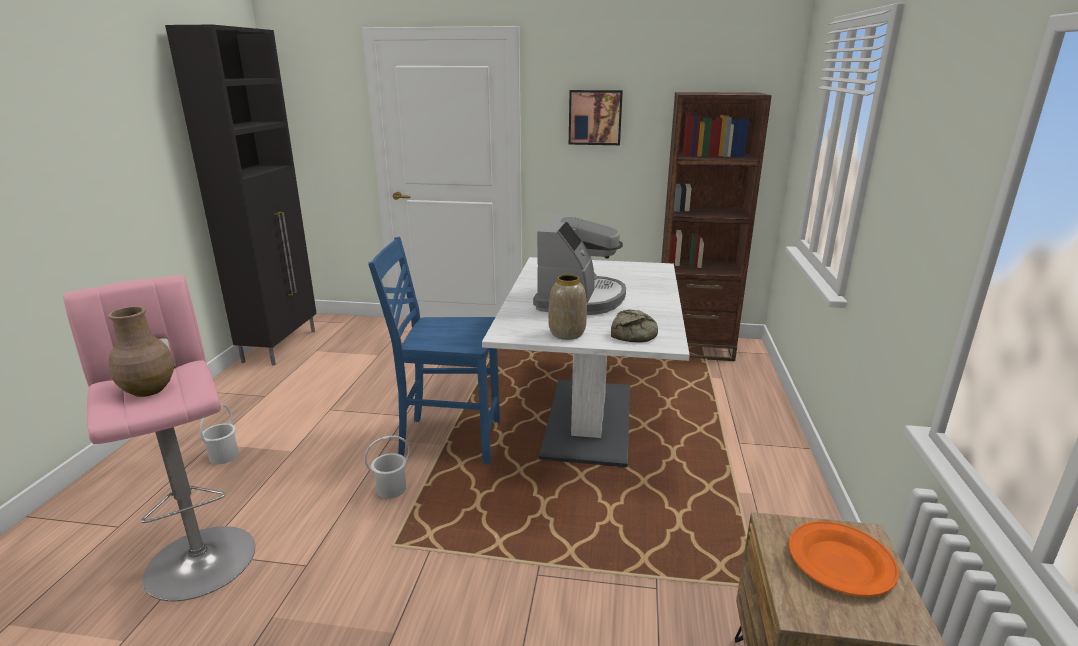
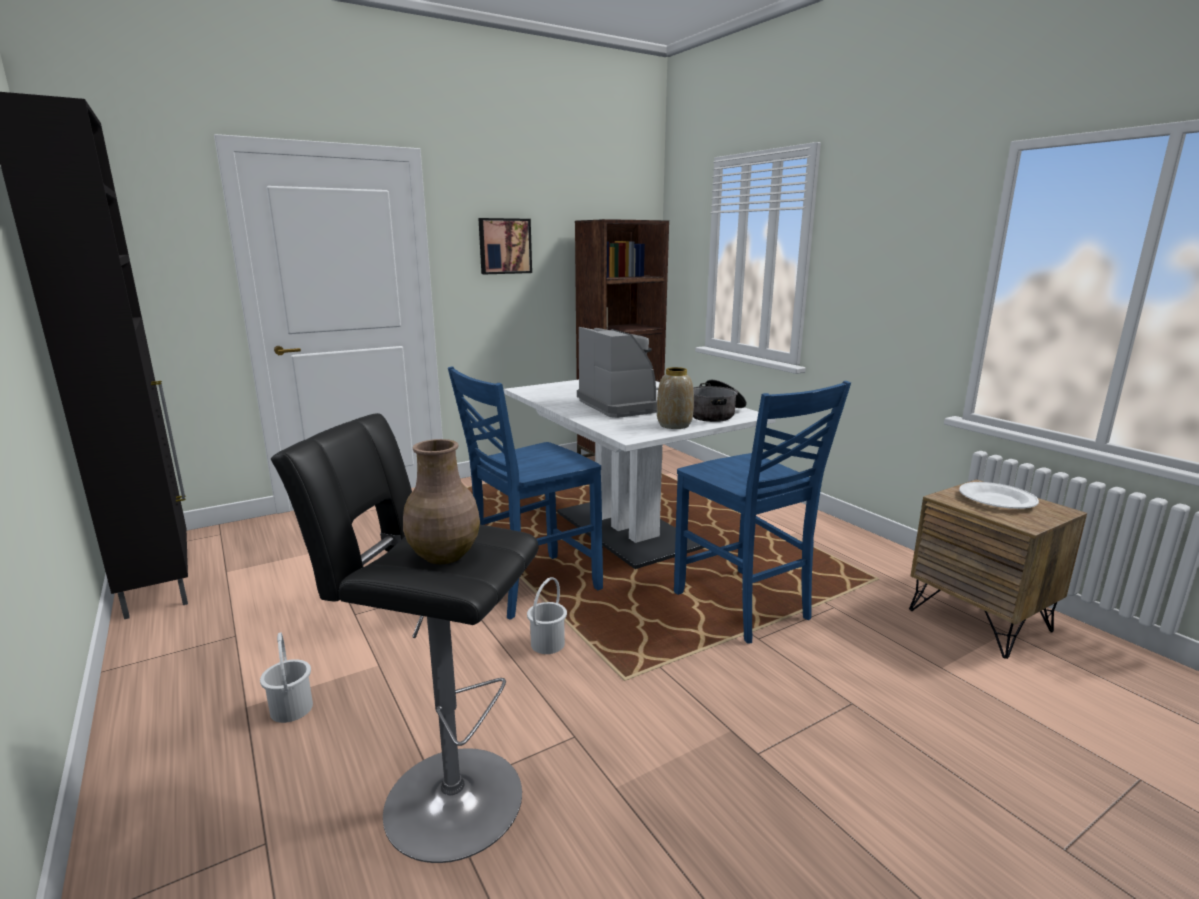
camera: 40 degrees left, 5 degrees down
pink stool [63,275,255,601] -> black stool [271,413,539,863]
bread [611,310,658,343] -> cooking pot [693,380,746,422]
orange plate [789,521,899,597] -> white plate [959,482,1039,509]
none -> blue chair [674,381,851,644]

